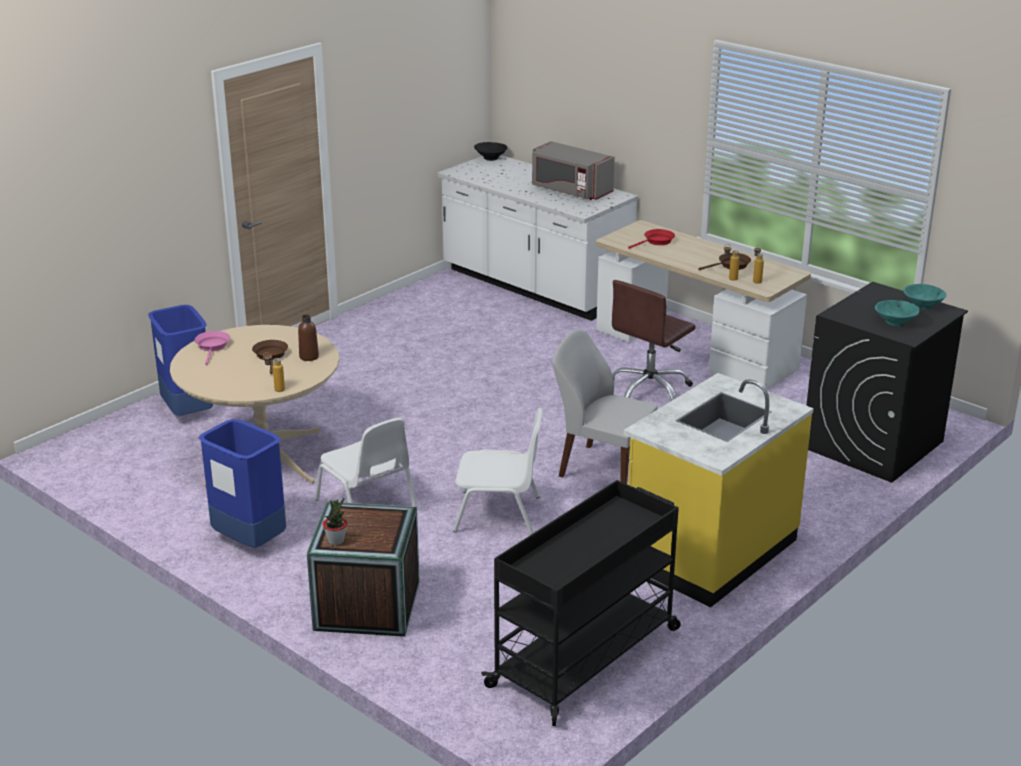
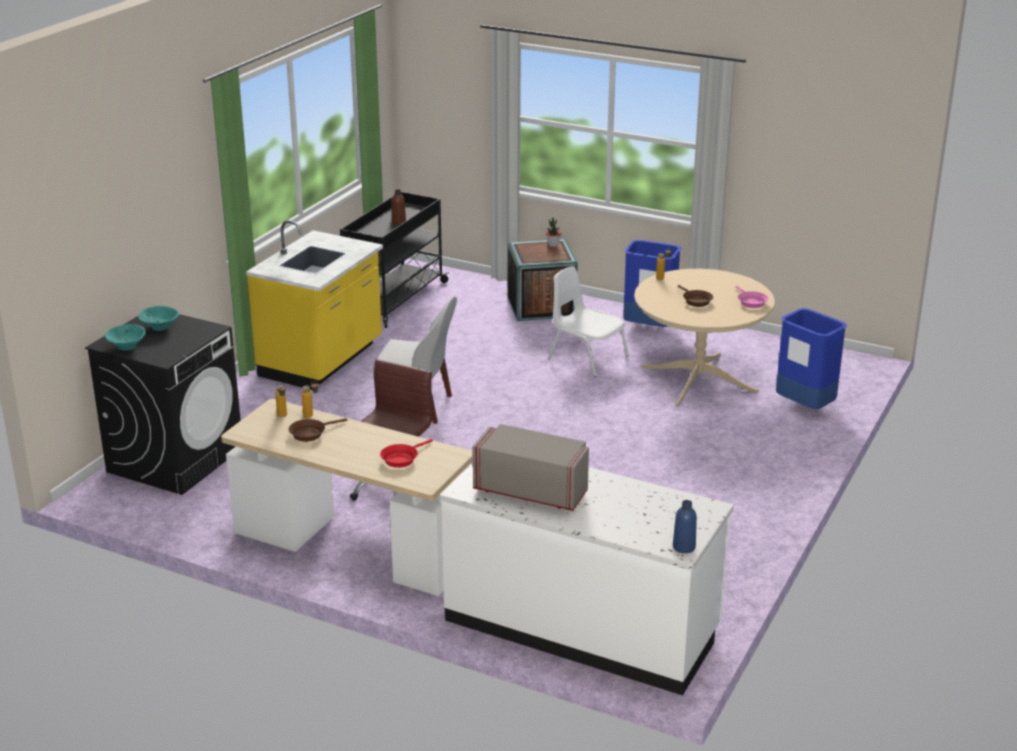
camera: 165 degrees right, 0 degrees up
brown bottle [298,315,319,361] -> brown bottle moved to [391,189,406,225]
white chair [453,408,543,535] -> none
black bowl [474,142,507,161] -> blue bottle [673,500,697,553]

